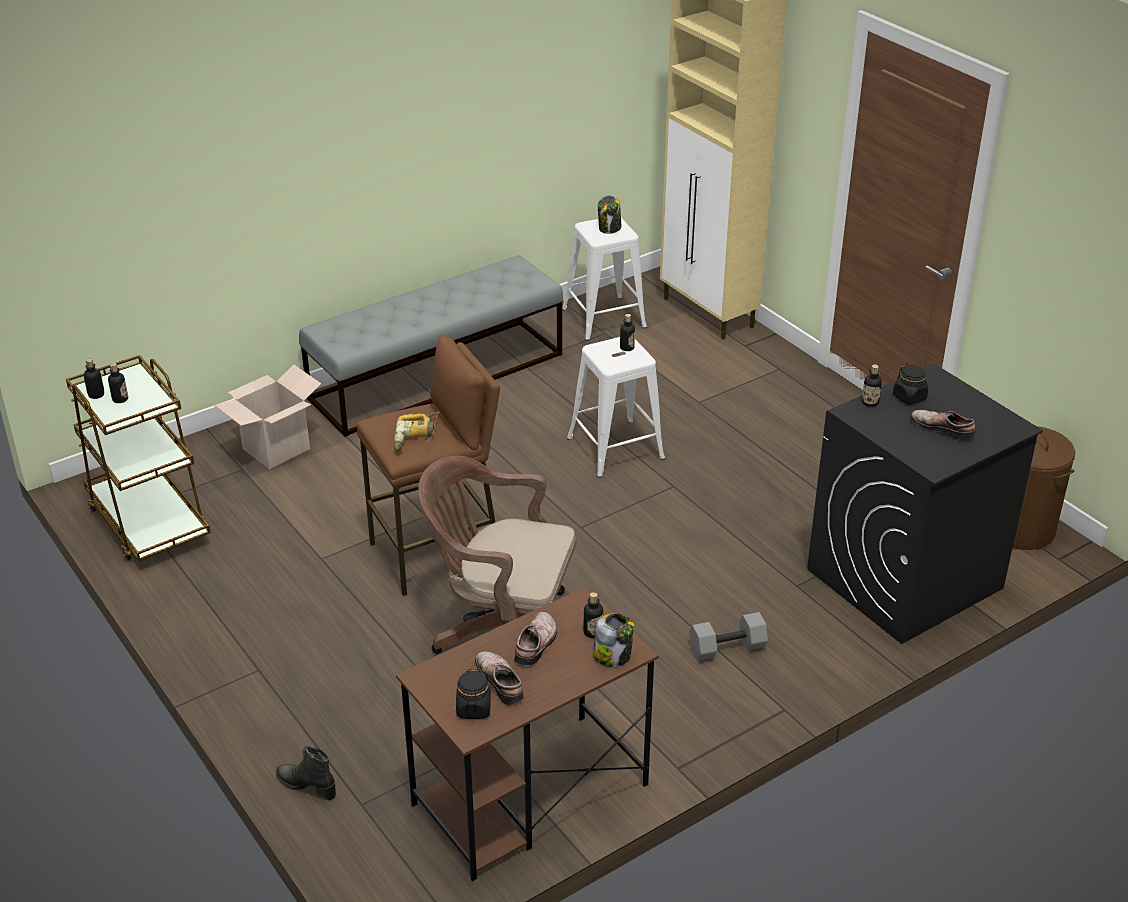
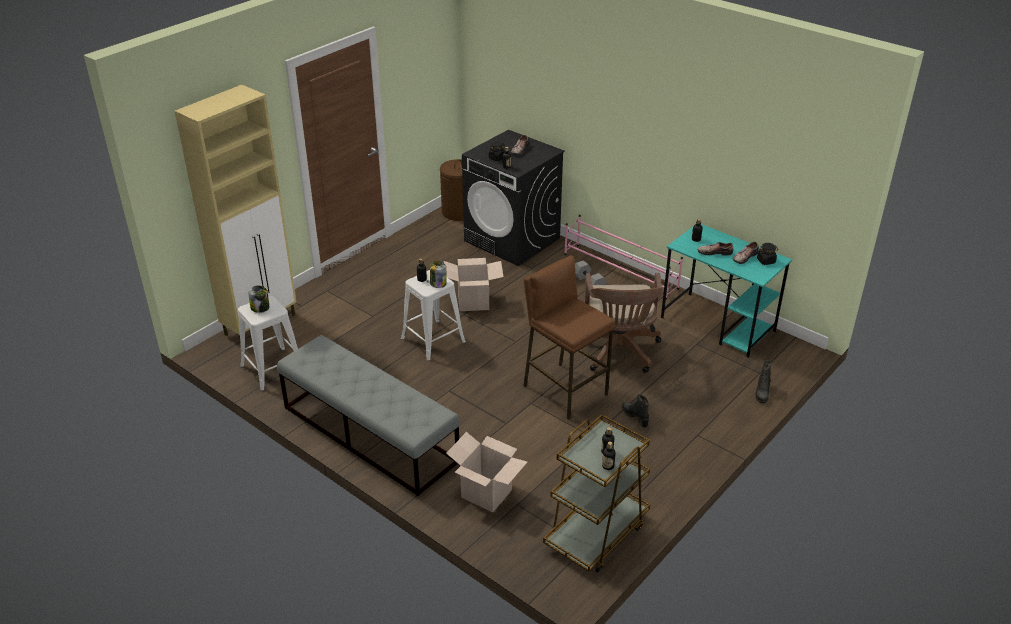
camera: 105 degrees left, 0 degrees up
power drill [394,412,440,451] -> none
brown desk [396,587,659,881] -> turquoise desk [661,224,792,358]
jar [593,613,634,667] -> jar moved to [430,261,446,288]
none -> cardboard box [444,258,503,311]
none -> pink shoe rack [564,215,683,300]
none -> black boot [622,394,649,427]

